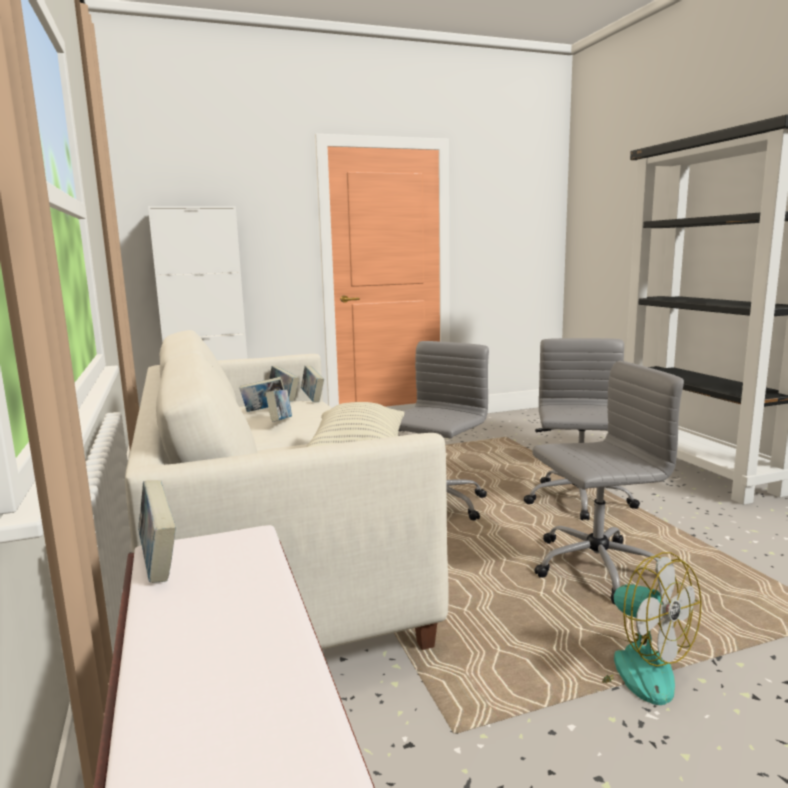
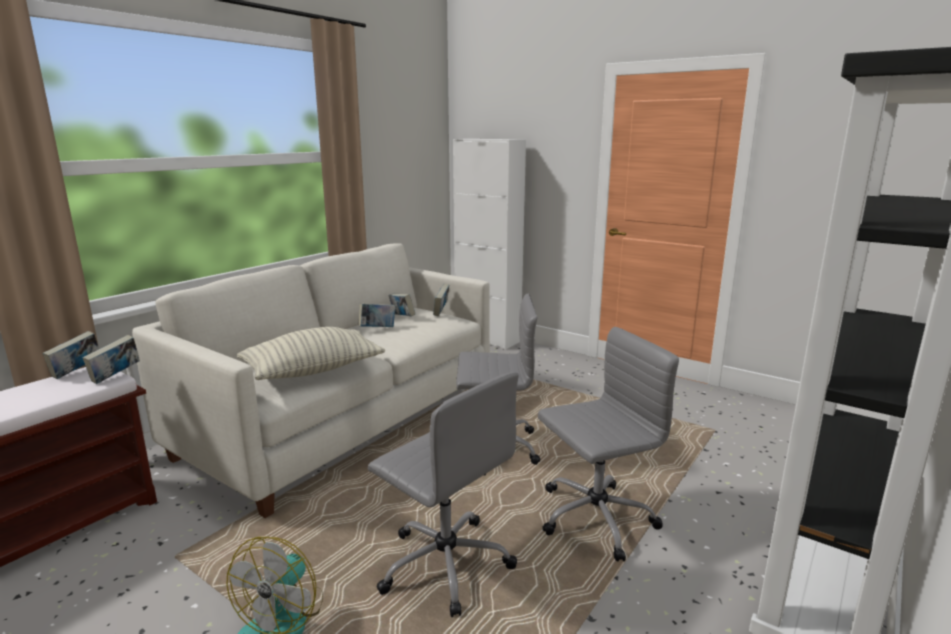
camera: 55 degrees right, 5 degrees up
book [301,366,324,402] -> book moved to [83,335,140,384]

